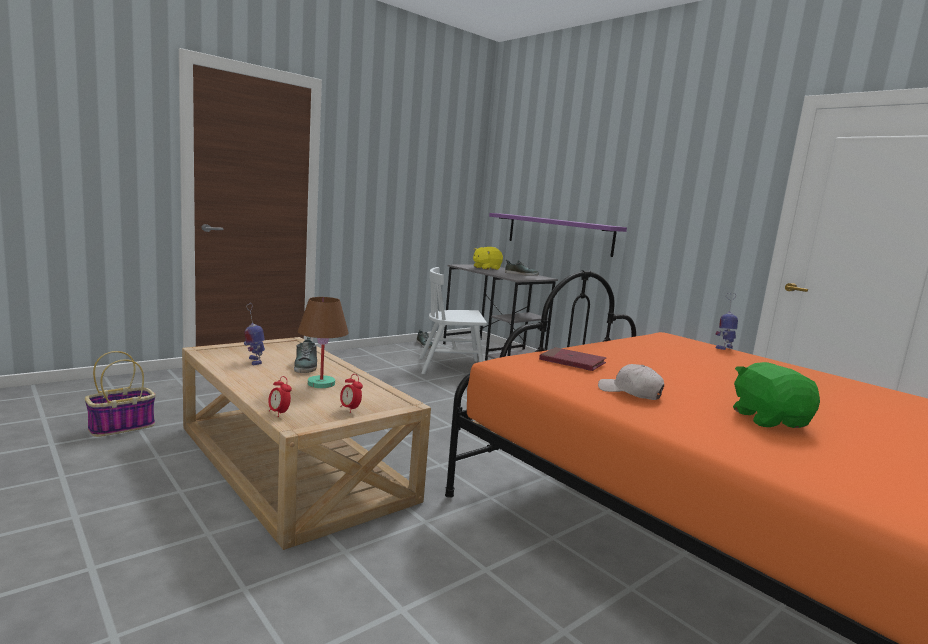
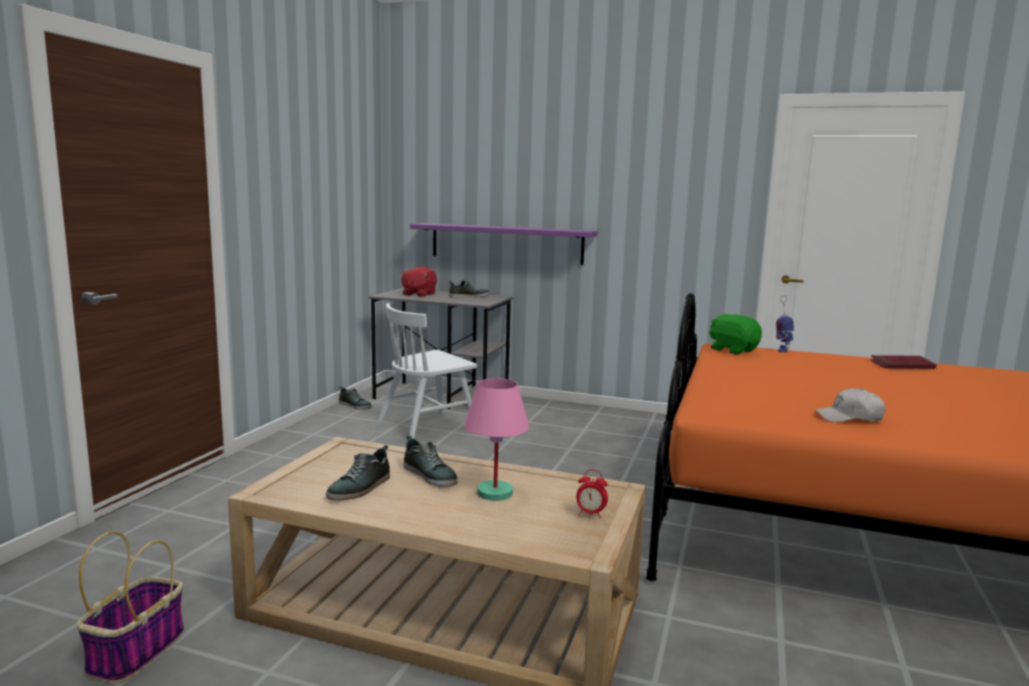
camera: 30 degrees left, 0 degrees up
toy robot [244,303,265,365] -> shoe [326,445,390,501]
alarm clock [268,376,292,417] -> none
brown table lamp [298,297,349,388] -> pink table lamp [464,378,530,501]
yellow plush toy [473,247,503,270] -> red plush toy [400,267,437,297]
red book [539,347,606,371] -> red book moved to [870,355,937,369]
green plush toy [733,362,820,428] -> green plush toy moved to [709,314,762,354]

